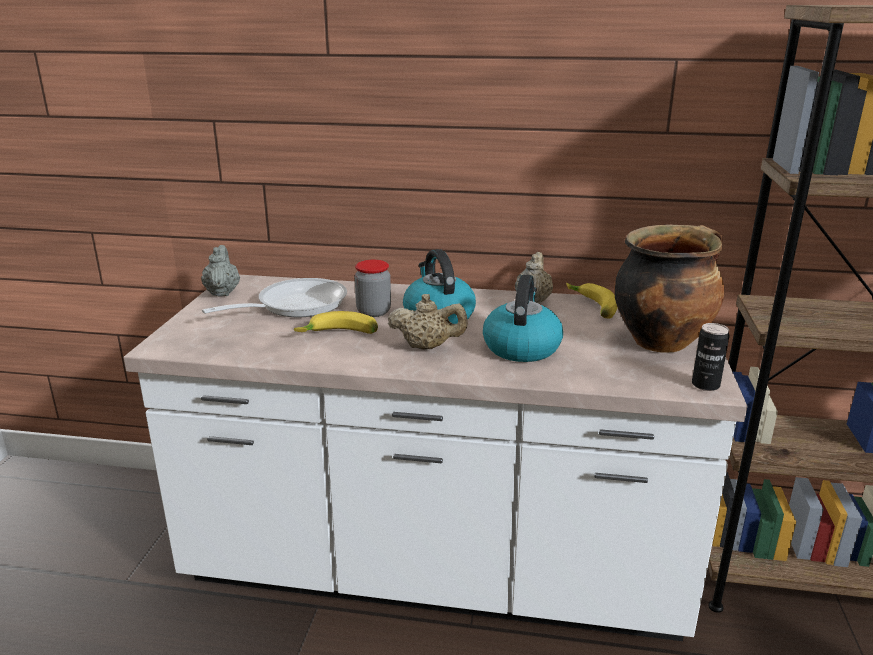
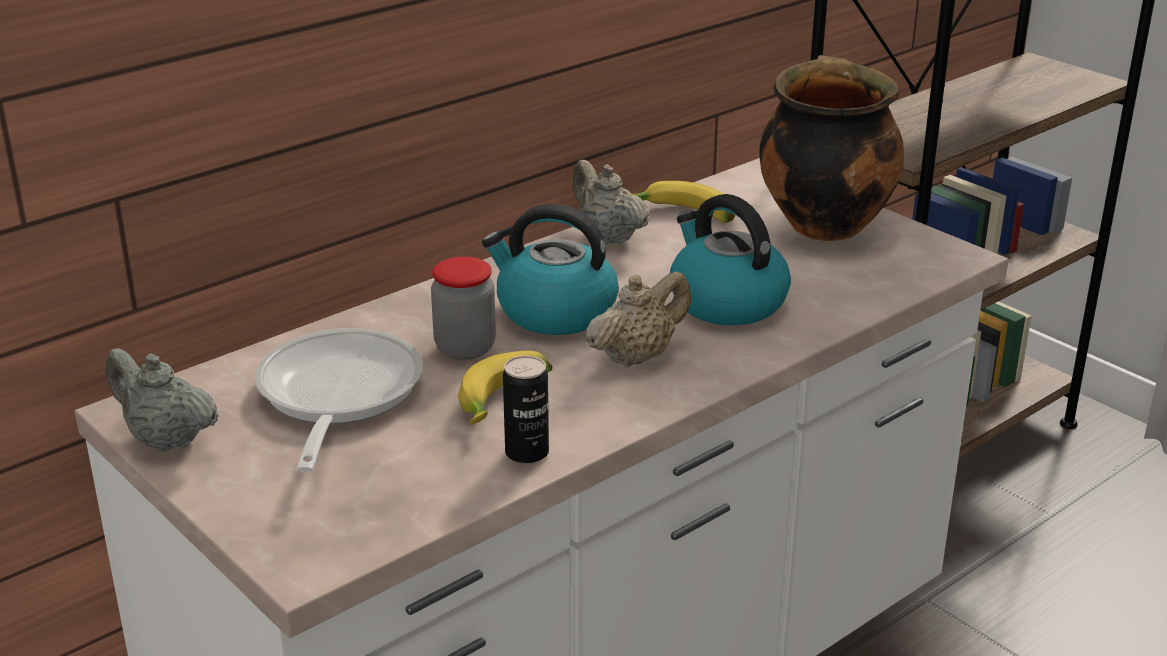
camera: 50 degrees left, 5 degrees up
can [692,323,729,391] -> can moved to [503,355,549,464]

